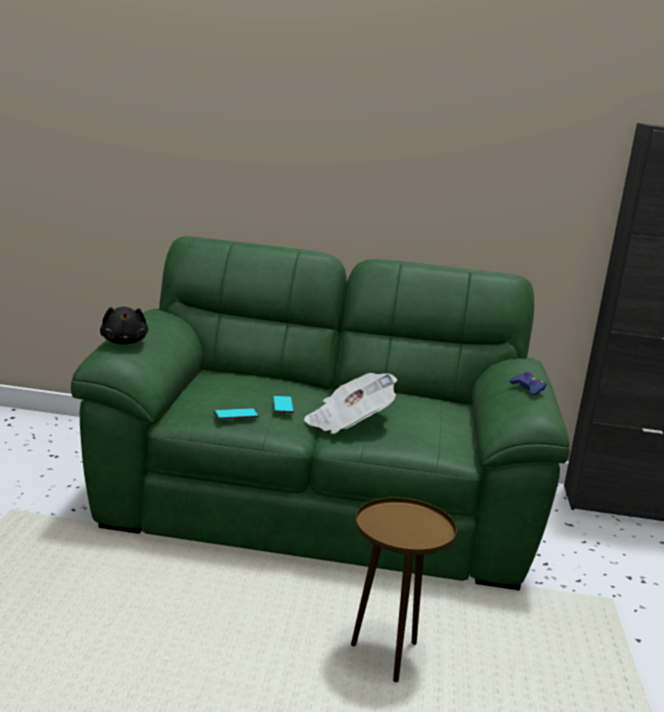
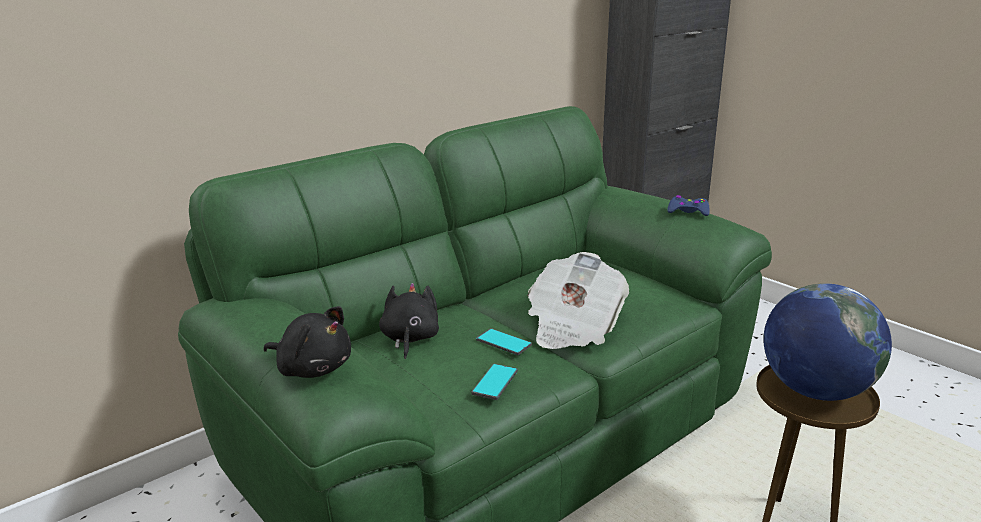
camera: 45 degrees left, 5 degrees up
none -> black plush toy [379,283,439,359]
none -> globe [763,283,892,401]

